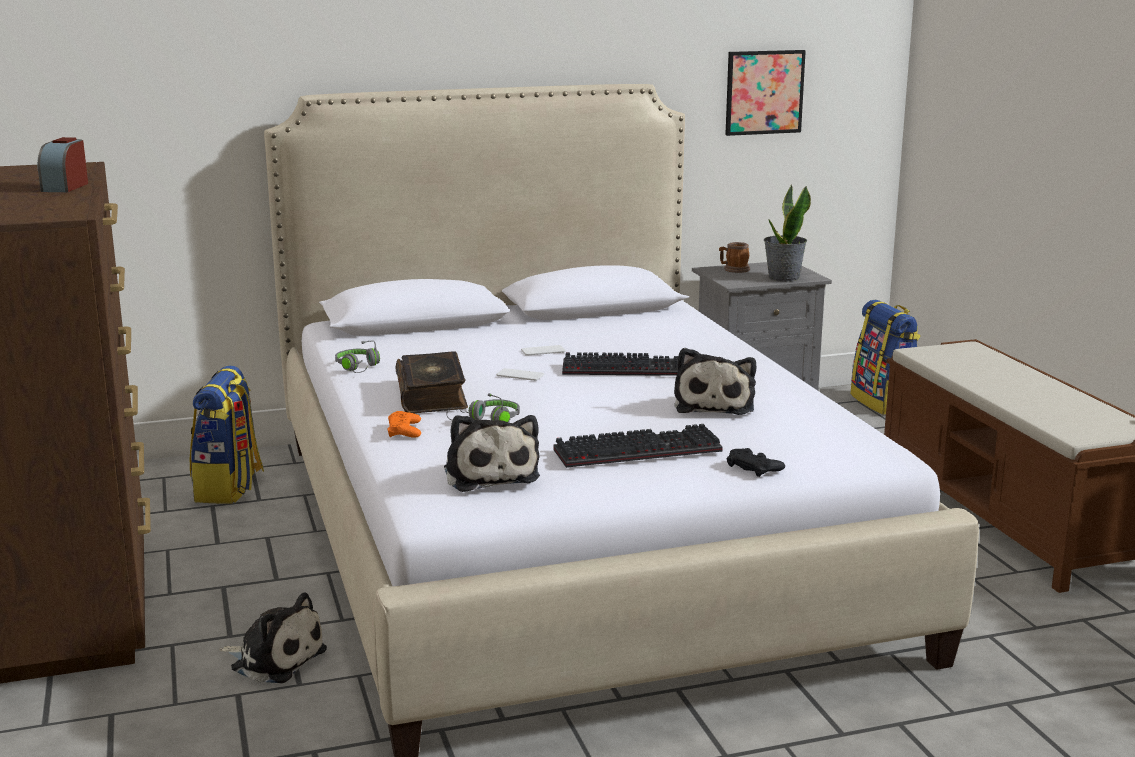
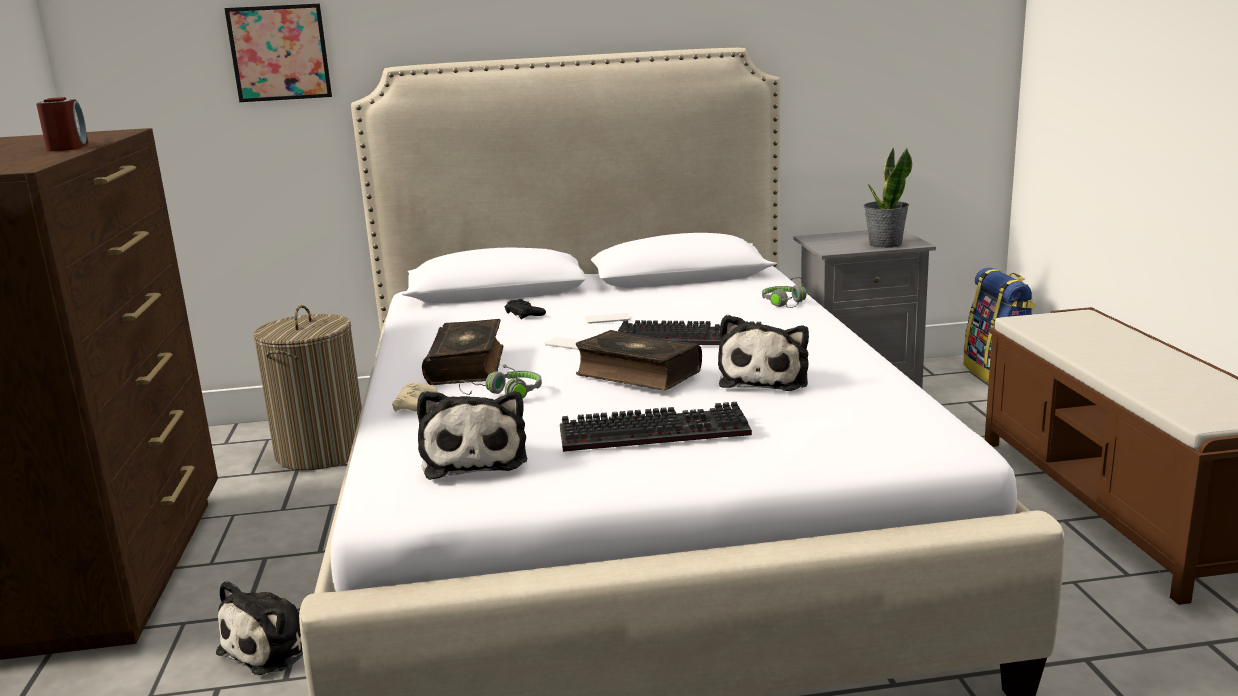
camera: 10 degrees right, 0 degrees up
alarm clock [37,137,88,192] -> alarm clock turned 150 degrees clockwise [36,97,88,151]
backpack [190,366,264,503] -> laundry basket [253,305,362,470]
plush toy [219,592,327,683] -> plush toy turned 90 degrees clockwise [216,580,303,675]
grey headphones [335,341,380,373] -> grey headphones moved to [762,277,807,308]
orange game controller [387,411,421,438] -> beige game controller [392,382,438,412]
mug [719,242,750,273] -> none
picture [725,50,806,136] -> picture moved to [224,4,332,102]
black game controller [727,448,785,477] -> black game controller moved to [505,299,546,320]
none -> book [576,330,702,391]

